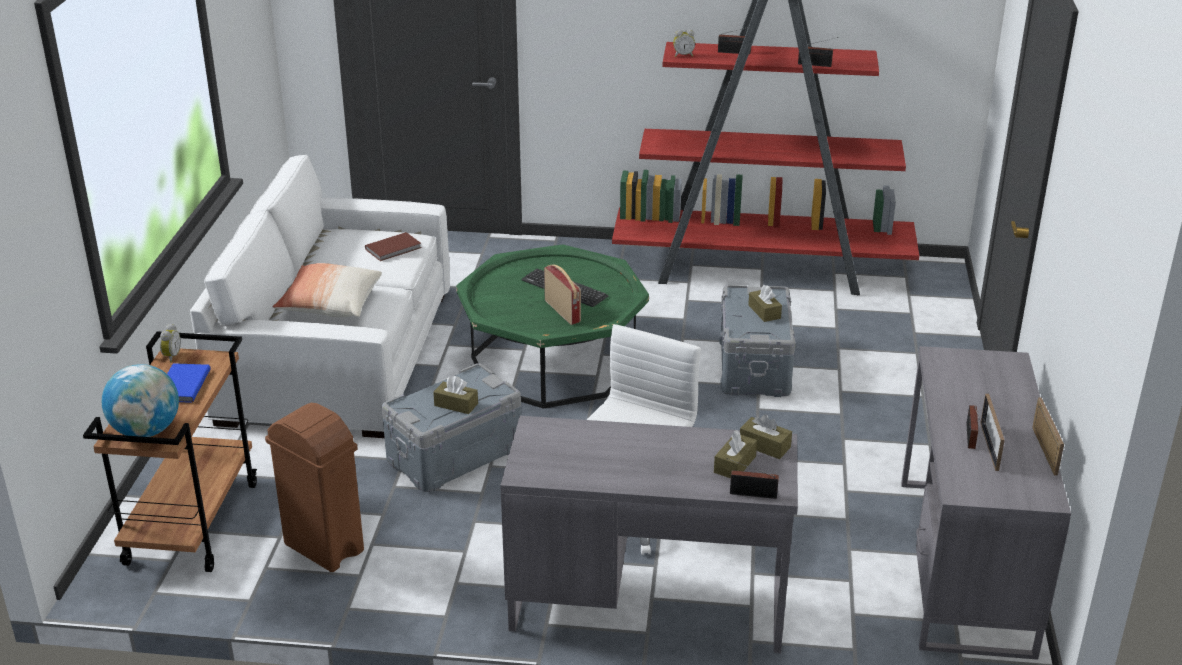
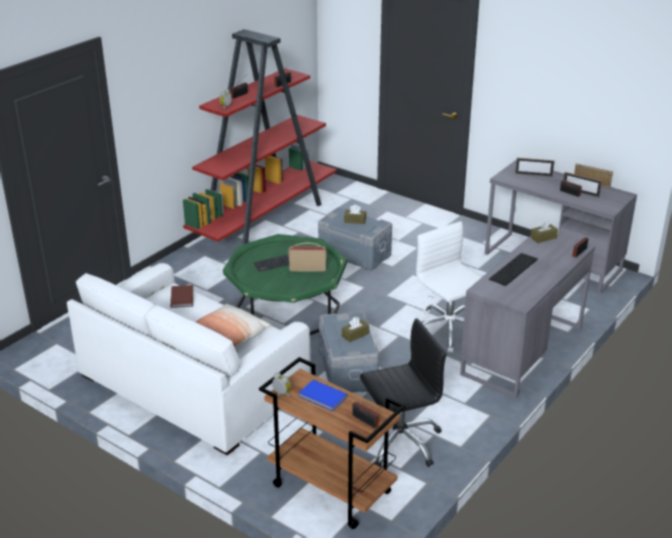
camera: 60 degrees left, 0 degrees up
globe [102,364,179,437] -> radio [352,402,381,428]
brown trash can [265,403,364,572] -> black office chair [360,318,447,467]
brown tissue box [714,430,757,478] -> none
none -> keyboard [489,253,538,286]
none -> picture frame [515,158,555,177]

